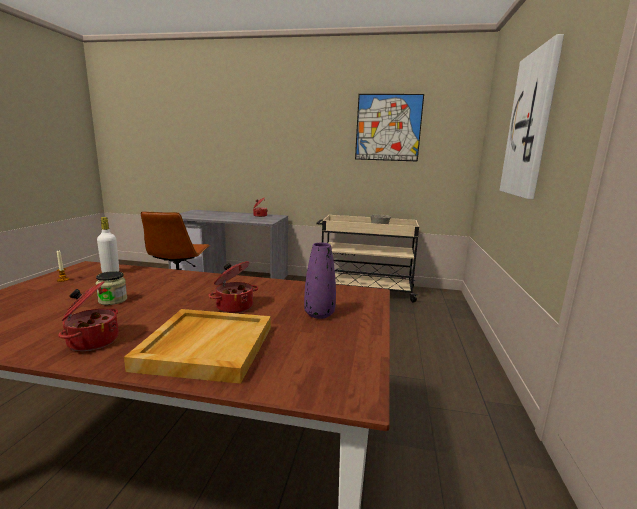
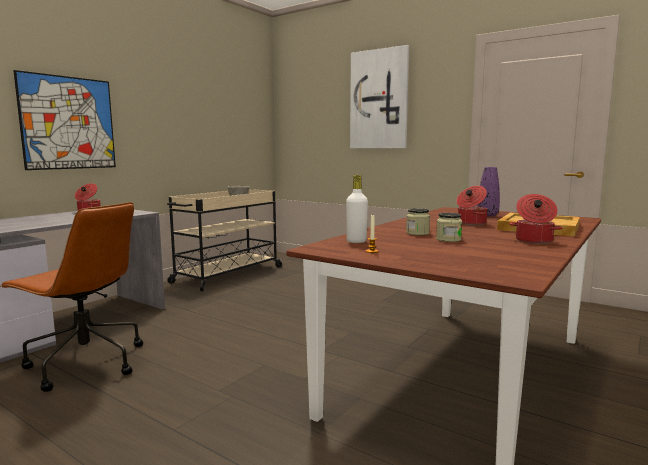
camera: 65 degrees left, 5 degrees down
picture [355,94,424,162] -> picture moved to [13,70,116,170]
none -> jar [406,208,430,235]

